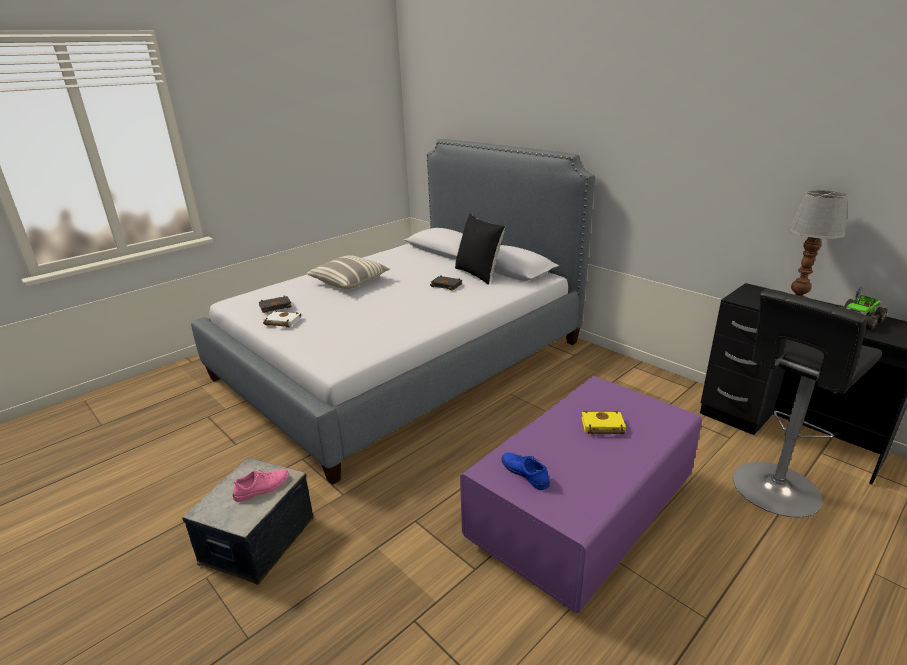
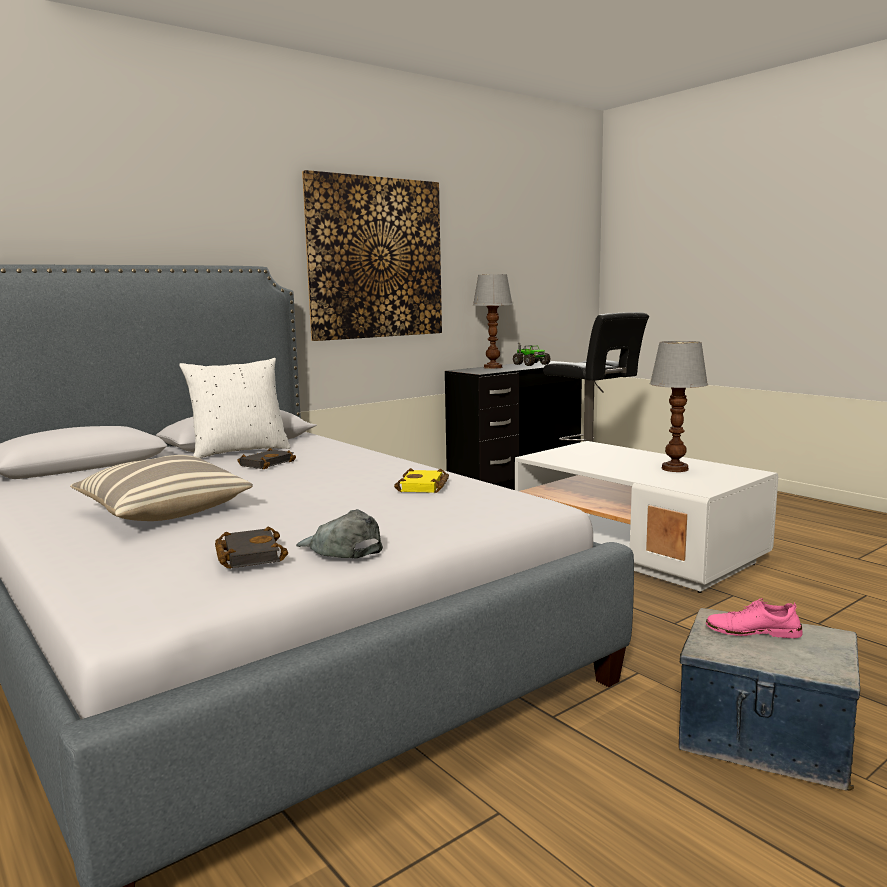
camera: 85 degrees left, 15 degrees down
pink shoe [233,469,289,502] -> pink shoe turned 45 degrees counterclockwise [706,598,803,638]
white book [263,310,301,327] -> grey cap [296,509,383,558]
black pillow [455,214,506,284] -> white pillow [179,358,290,458]
purple coffee table [460,376,702,613] -> white coffee table [515,441,778,593]
blue shoe [501,453,550,490] -> none
yellow book [581,411,626,434] -> yellow book moved to [394,468,449,493]
none -> picture [302,170,442,341]
none -> table lamp [649,341,708,472]

